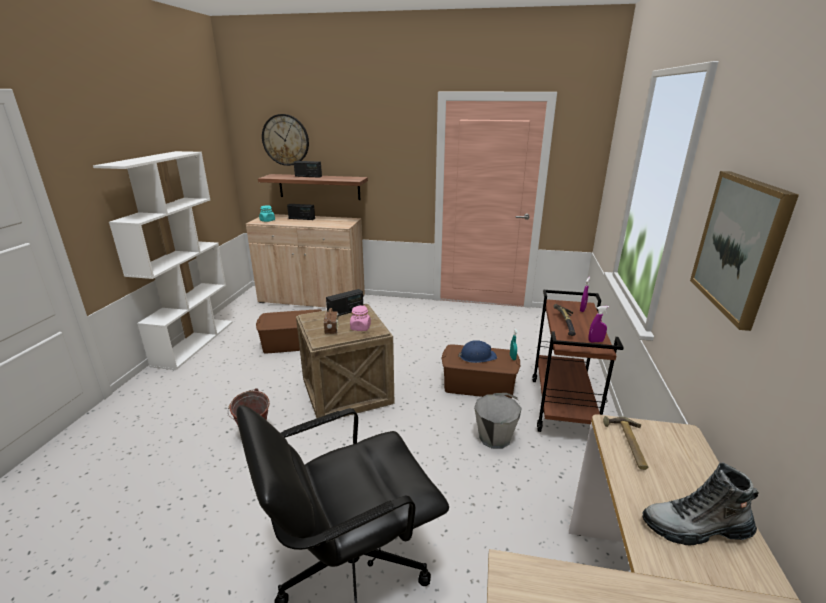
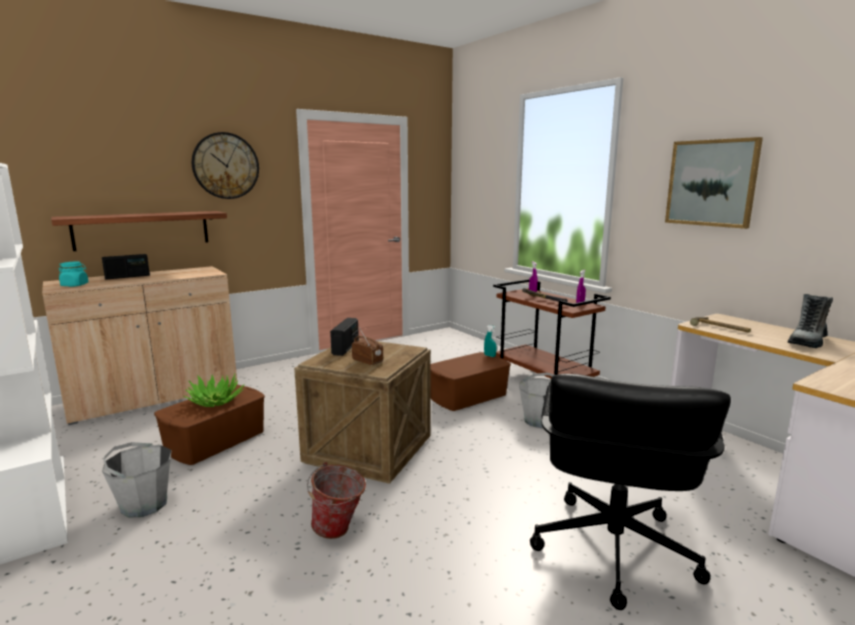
camera: 45 degrees left, 10 degrees down
wall clock [262,114,309,166] -> wall clock moved to [192,132,259,199]
radio [294,161,322,178] -> none
pink jar [350,305,371,331] -> none
blue hard hat [458,340,497,363] -> none
none -> grey bucket [102,442,172,518]
none -> potted plant [183,374,245,407]

